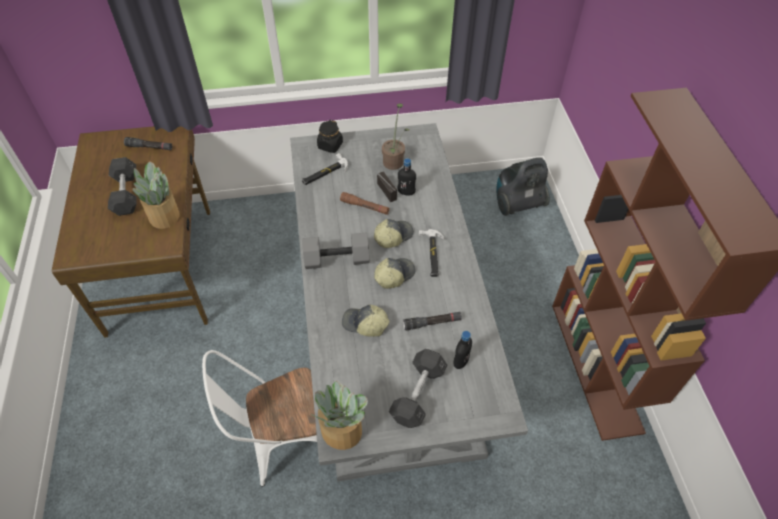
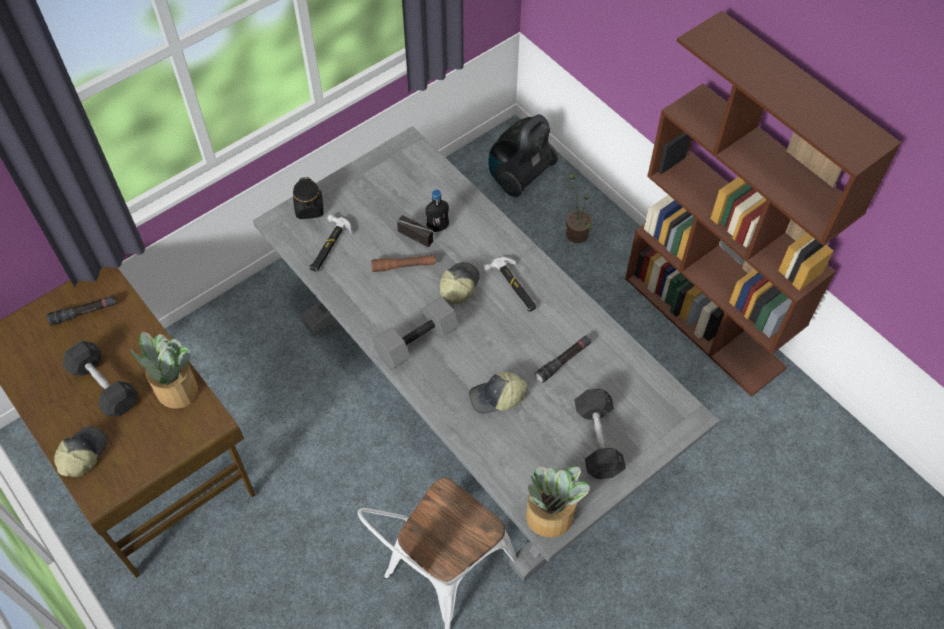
camera: 30 degrees left, 5 degrees up
cap [374,258,415,289] -> cap moved to [54,426,108,478]
potted plant [382,103,410,170] -> potted plant moved to [566,173,592,243]
black bottle [454,331,472,369] -> none

